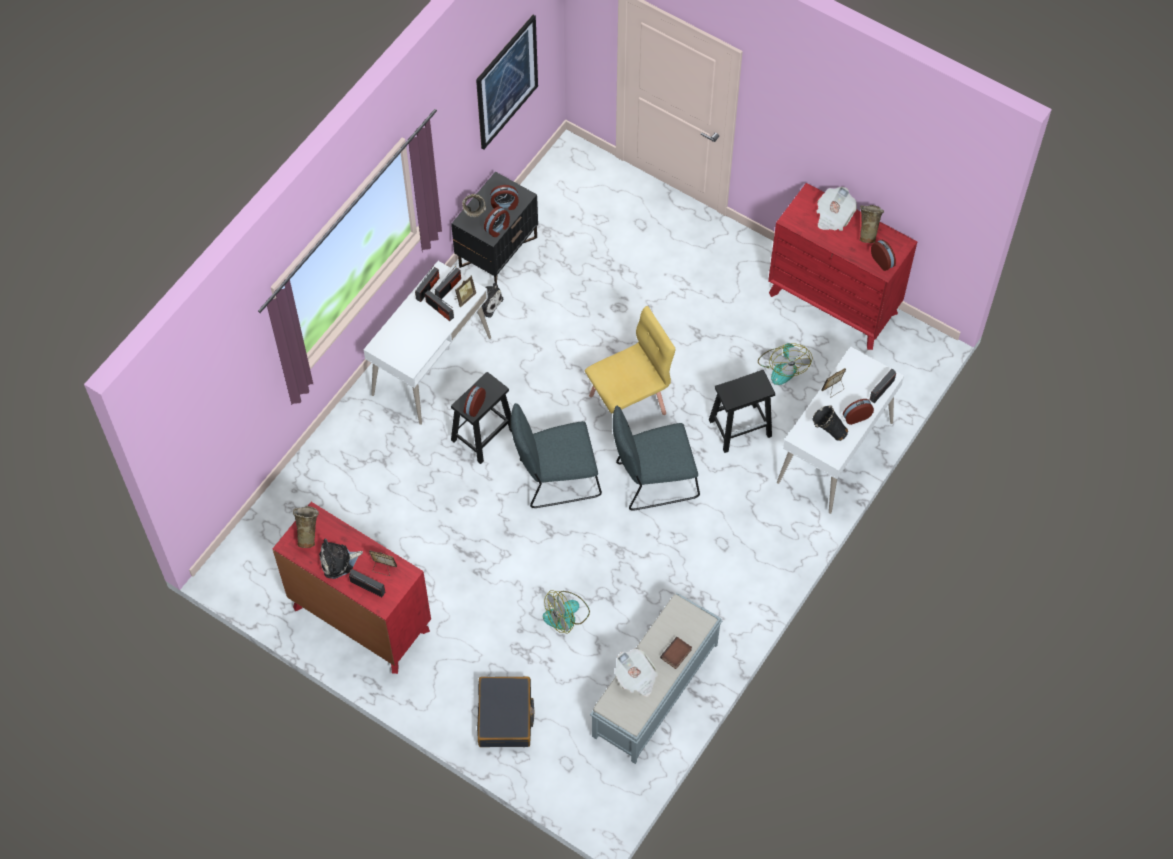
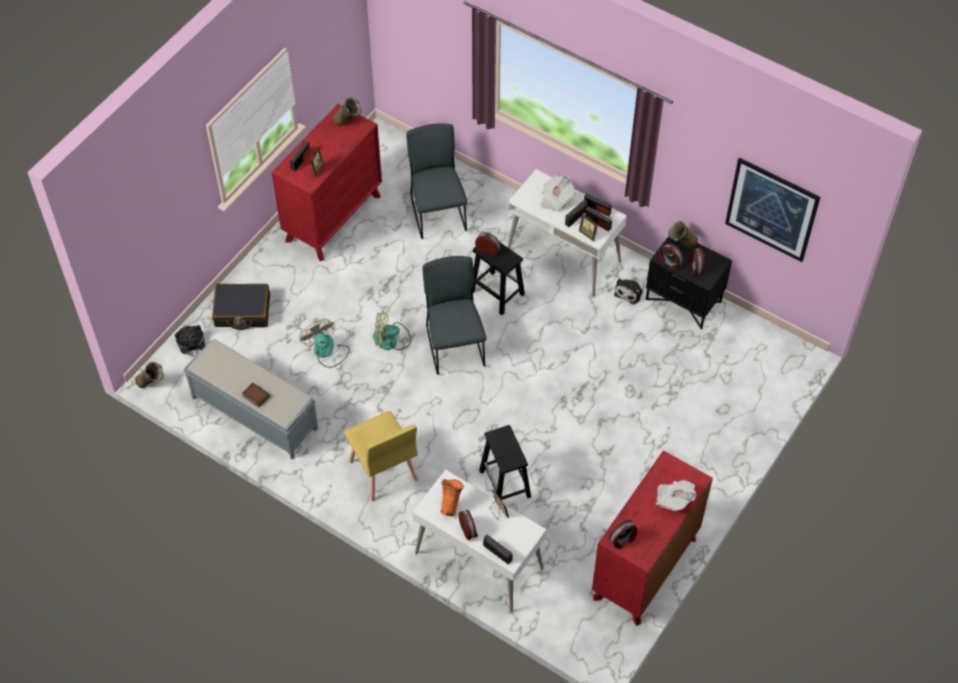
camera: 90 degrees right, 5 degrees down
plush toy [319,538,363,579] -> plush toy moved to [175,325,205,357]
yellow chair [585,306,675,415] -> yellow chair moved to [344,411,418,501]
grey chair [613,406,700,511] -> grey chair moved to [406,123,468,239]
newspaper [614,649,658,697] -> newspaper moved to [540,175,575,212]
fan [758,343,812,385] -> fan moved to [373,312,411,350]
black vase [813,405,848,441] -> orange vase [441,479,464,516]
beige vase [860,205,884,243] -> beige vase moved to [135,362,164,388]

